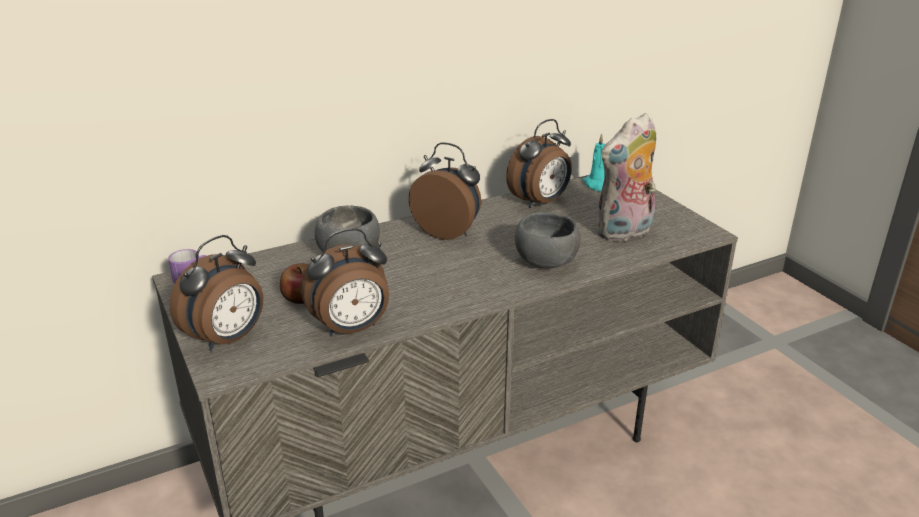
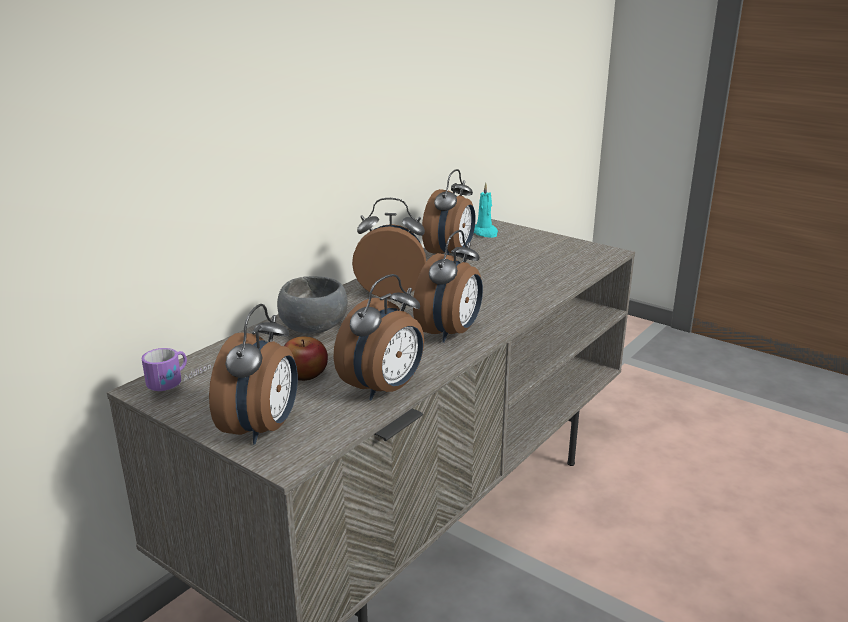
camera: 25 degrees left, 5 degrees down
grey bowl [515,212,580,268] -> none
plush toy [596,113,656,241] -> none
none -> alarm clock [413,230,483,343]

